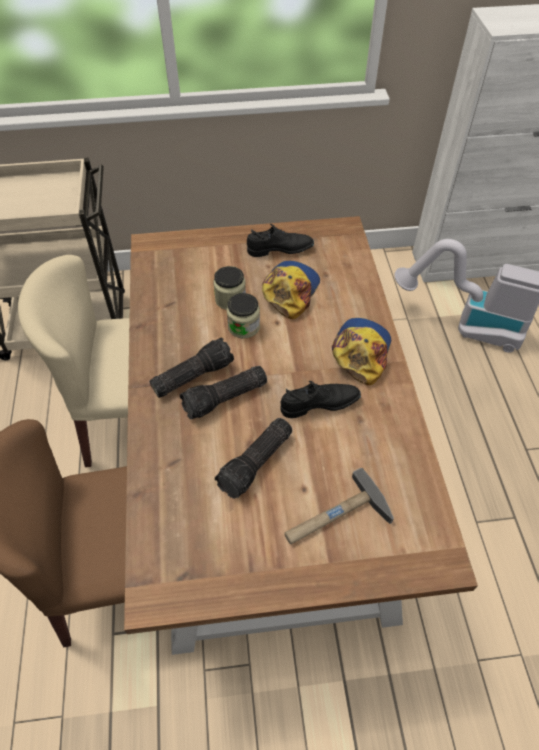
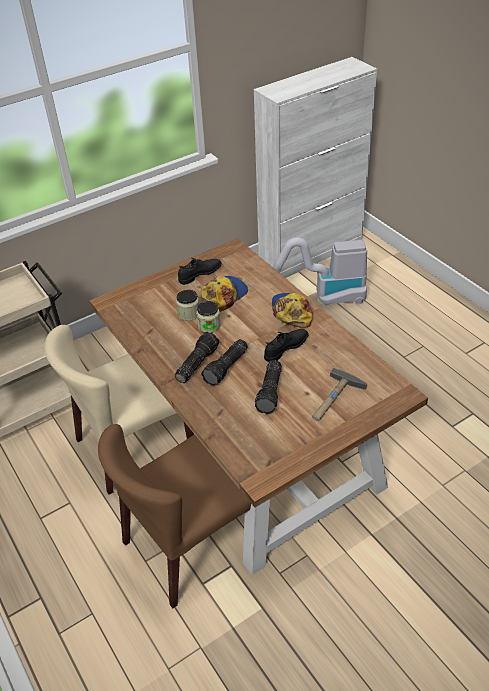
camera: 25 degrees left, 10 degrees down
cap [262,261,320,319] -> cap turned 45 degrees clockwise [201,276,248,312]

